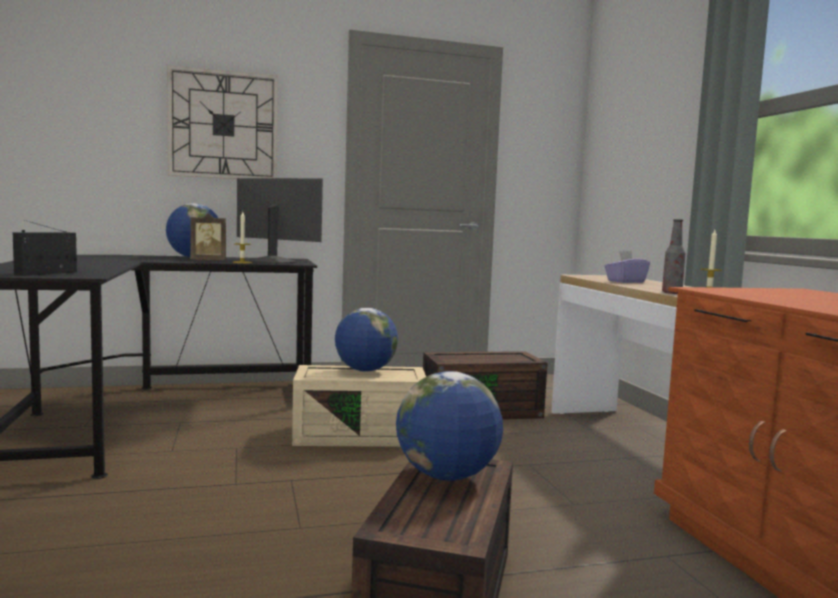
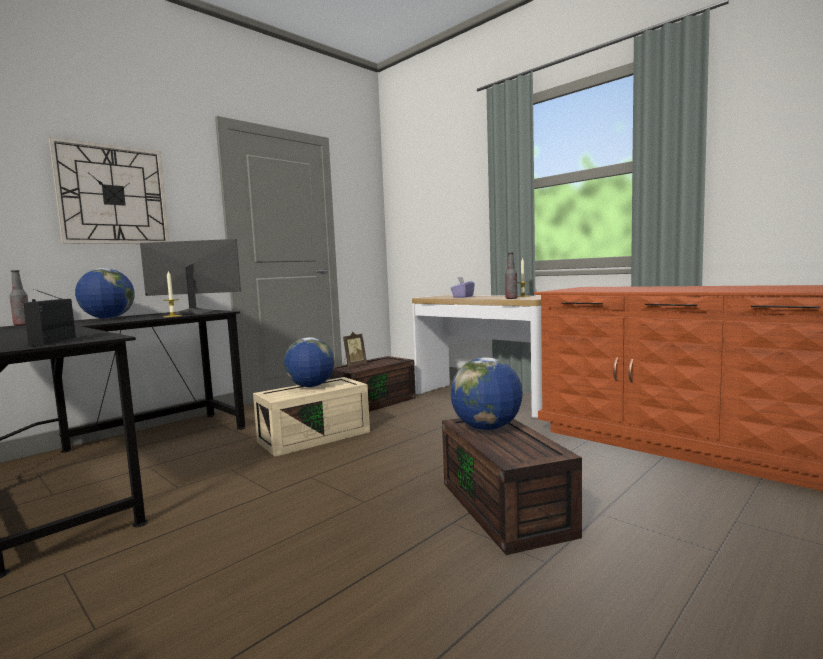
camera: 30 degrees left, 0 degrees up
picture frame [190,213,226,261] -> picture frame moved to [343,332,367,366]
none -> bottle [10,270,28,326]

